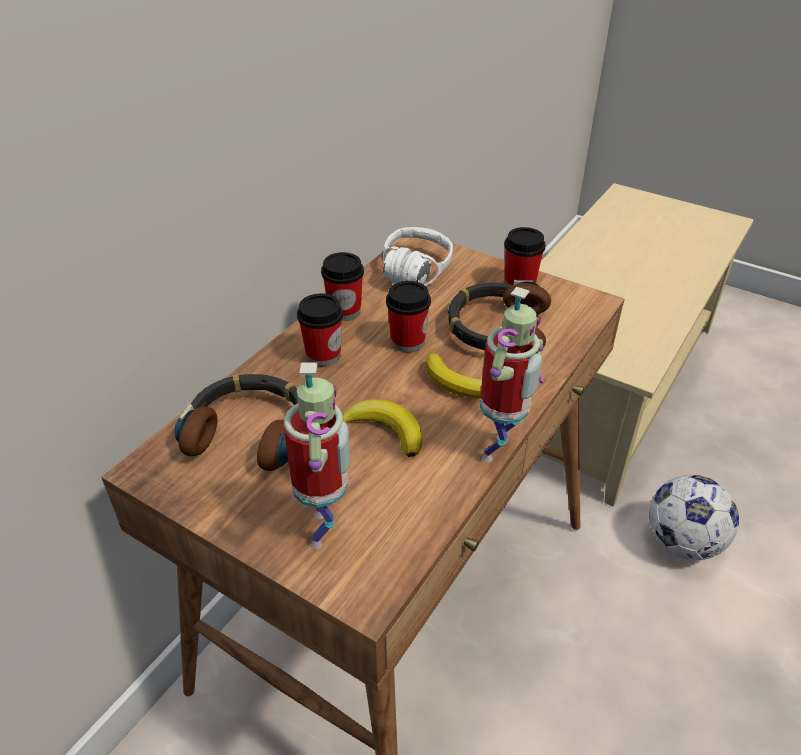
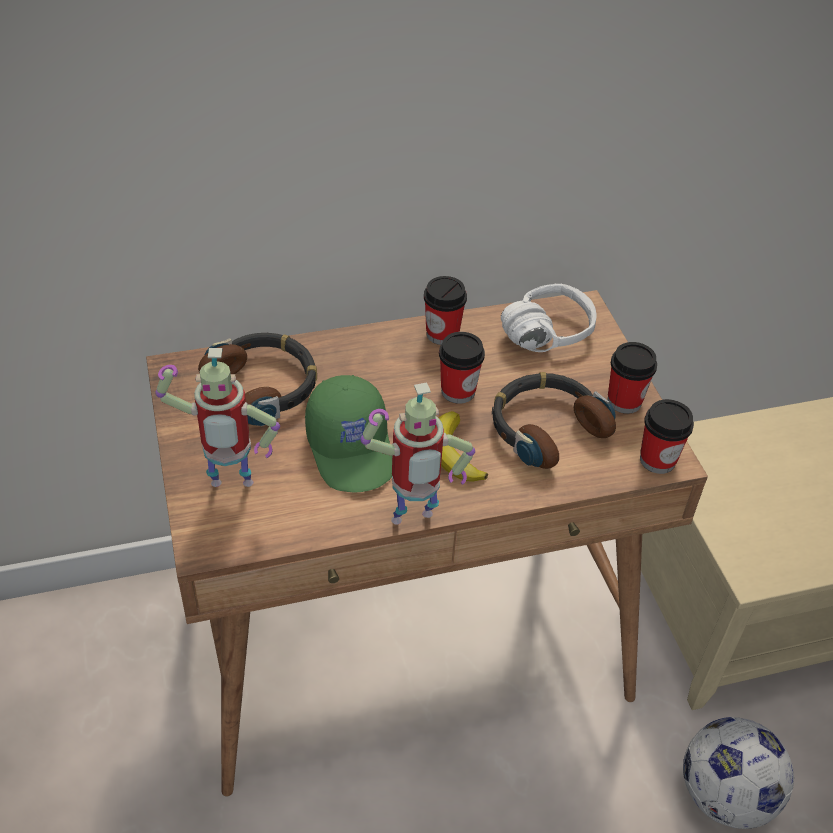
camera: 40 degrees right, 5 degrees up
toy robot [283,362,350,549] -> toy robot turned 45 degrees clockwise [155,348,280,487]
cup [297,293,343,367] -> cup moved to [640,399,694,474]
banana [343,399,422,457] -> green cap [305,375,392,493]

